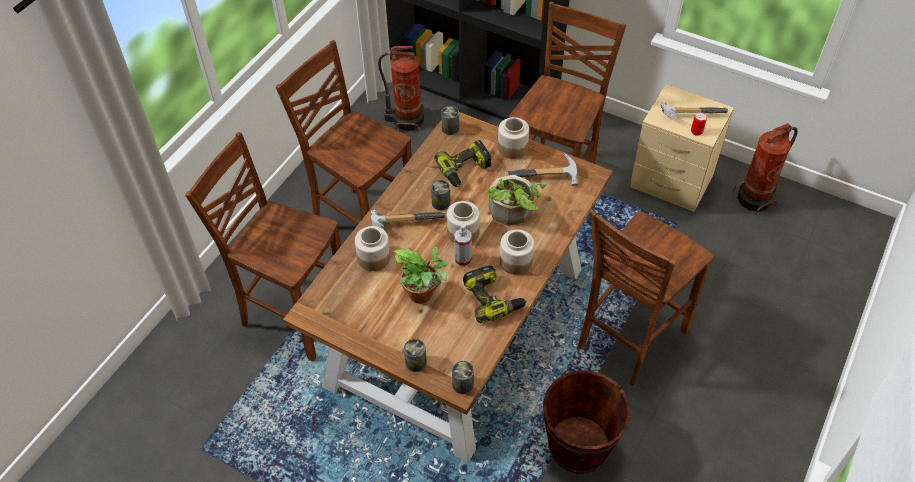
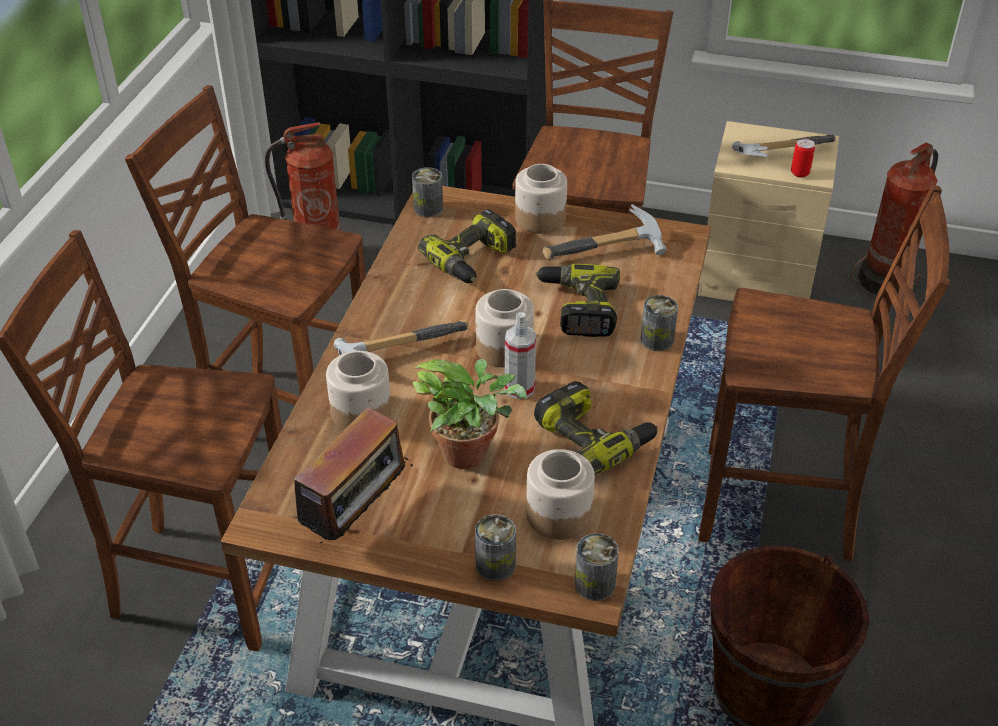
camera: 15 degrees left, 10 degrees down
can [431,180,450,210] -> can moved to [640,295,678,351]
potted plant [487,175,546,226] -> power drill [535,264,620,337]
jar [500,229,534,275] -> jar moved to [526,449,595,540]
brown chair [578,210,714,385] -> brown chair turned 105 degrees counterclockwise [698,185,950,562]
none -> radio [281,407,413,547]

